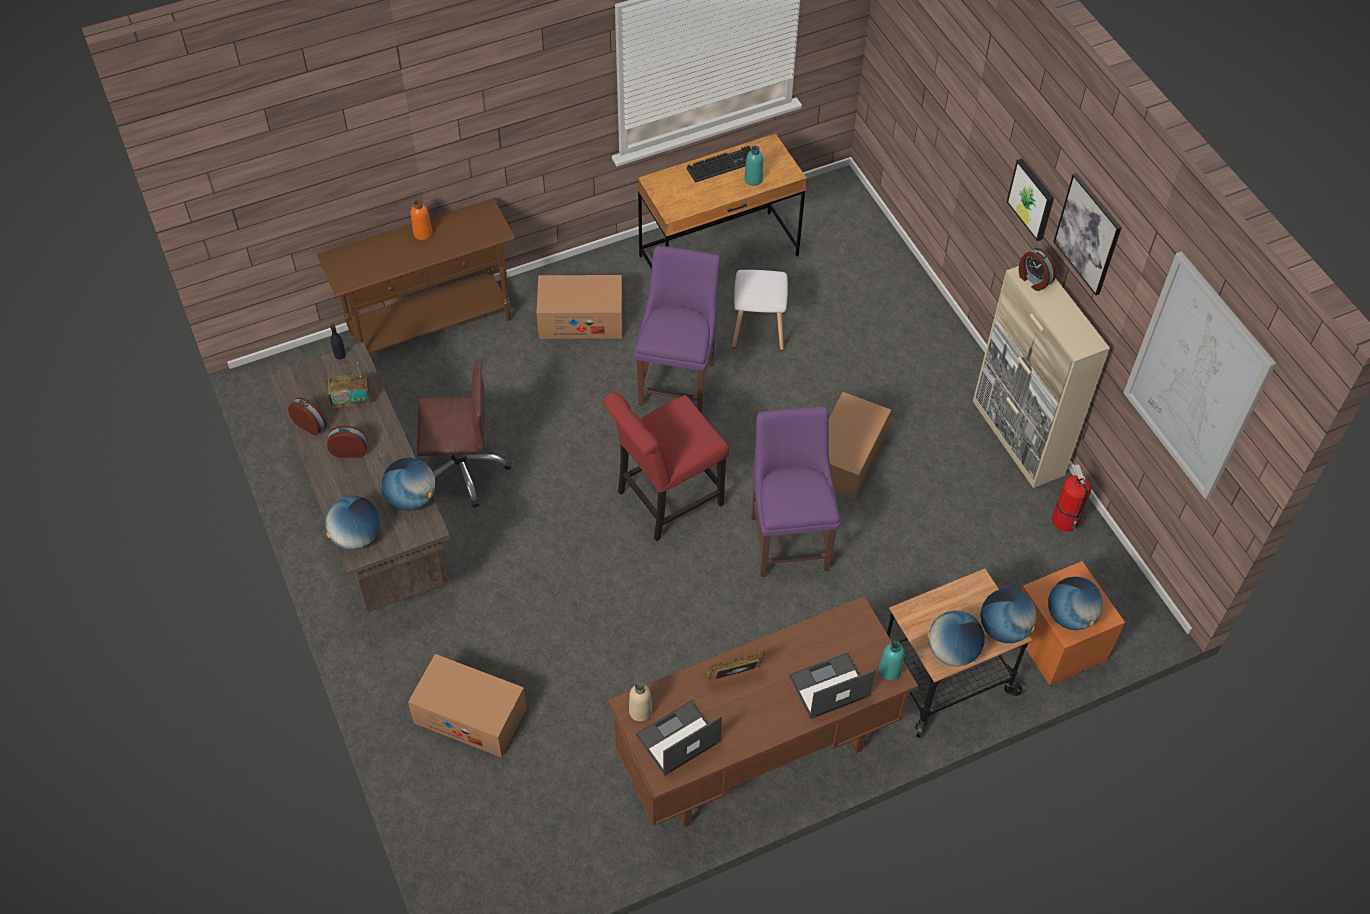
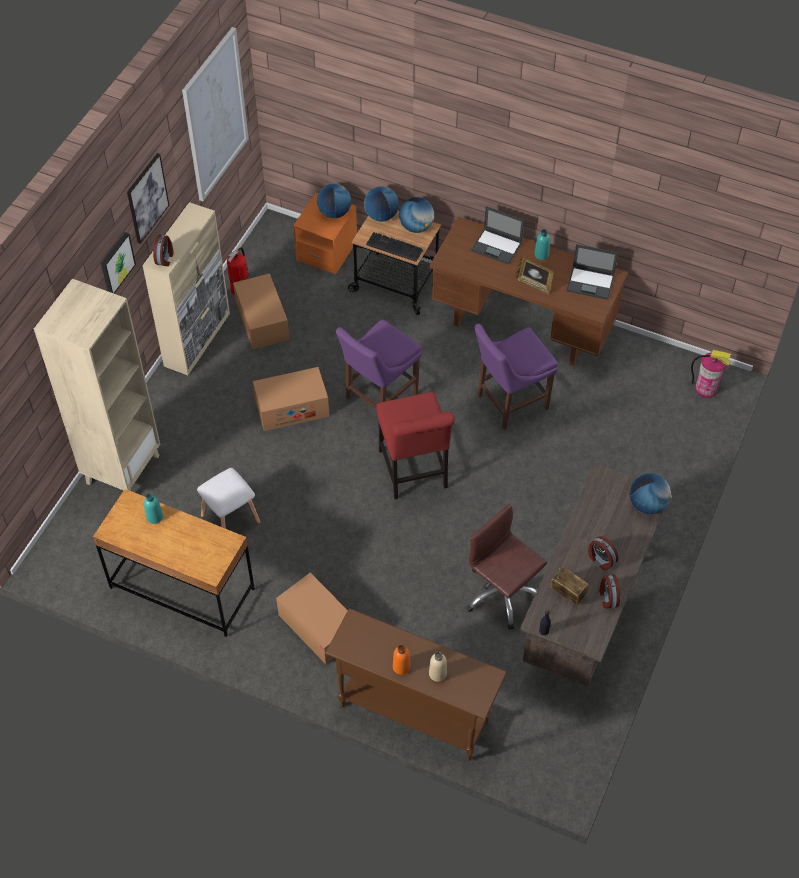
camera: 130 degrees left, 0 degrees up
globe [382,458,435,511] -> none
cardboard box [408,654,527,758] -> cardboard box moved to [233,274,290,349]
red chair [603,392,729,541] -> red chair turned 60 degrees clockwise [376,392,455,499]
beige bottle [629,682,652,722] -> beige bottle moved to [429,652,447,682]
purple chair [634,246,720,414] -> purple chair moved to [474,324,558,430]
keyboard [686,146,751,183] -> keyboard moved to [366,232,423,262]
turquoise bottle [879,641,904,680] -> turquoise bottle moved to [534,229,550,260]
none -> beige bookcase [34,279,160,491]
none -> fire extinguisher [691,350,731,398]

